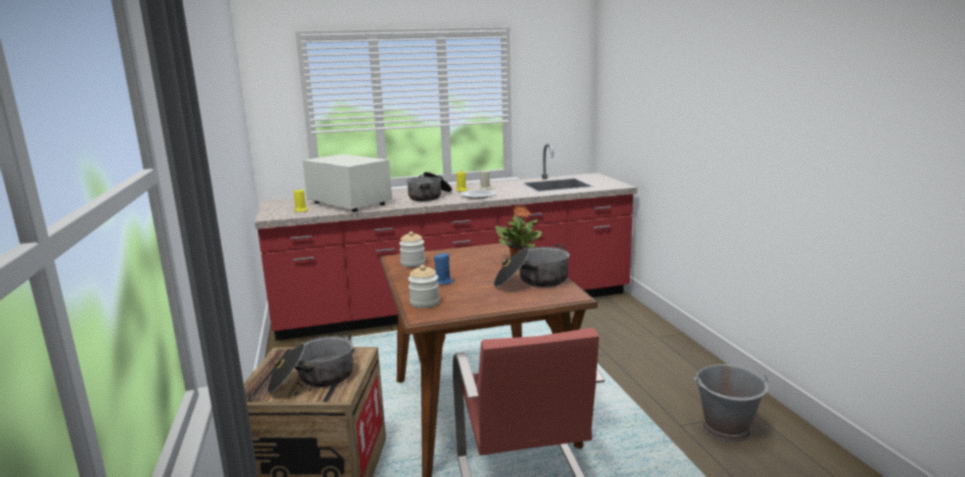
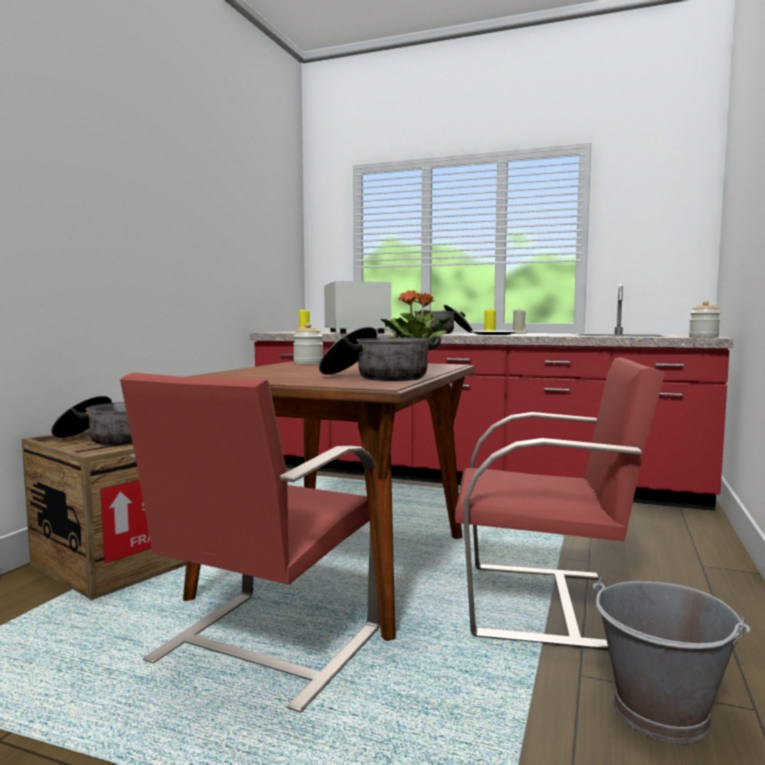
camera: 35 degrees right, 10 degrees down
jar [408,265,439,308] -> jar moved to [689,301,720,338]
blue candle [434,252,454,285] -> none
none -> red chair [455,357,665,651]

